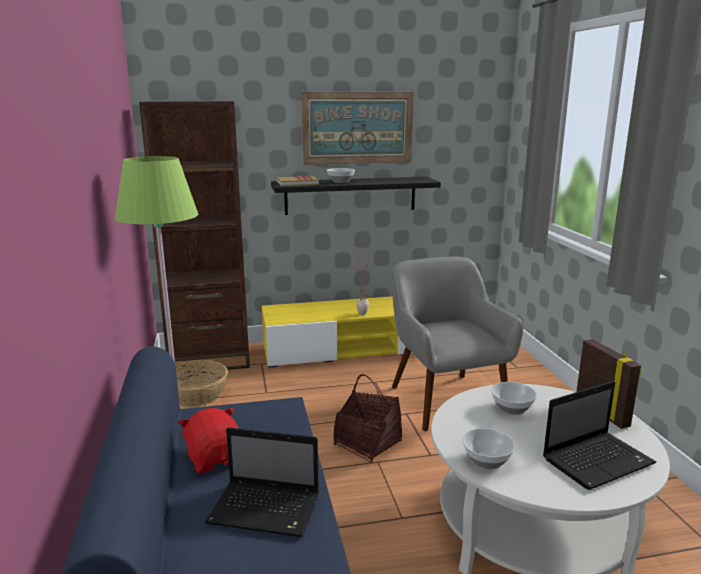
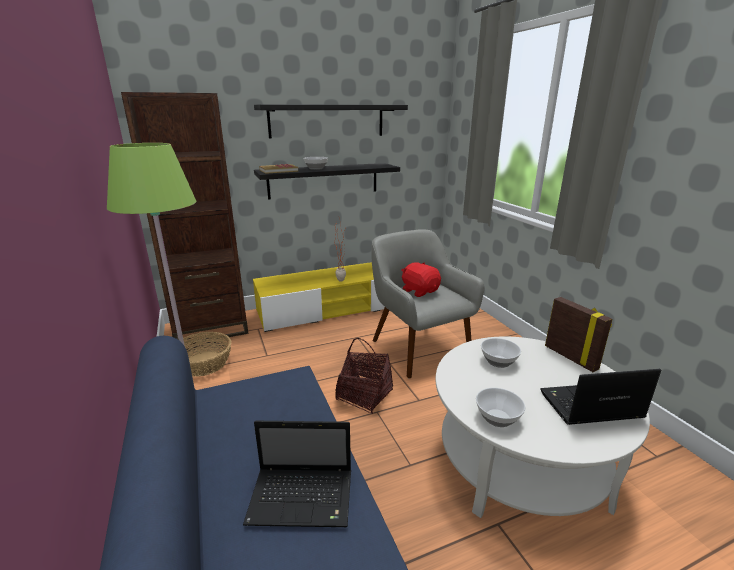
camera: 10 degrees left, 5 degrees up
red plush toy [178,407,239,473] -> red plush toy moved to [401,262,441,297]
picture [301,92,414,165] -> black shelf [254,104,408,139]
laptop [543,381,656,490] -> laptop turned 150 degrees counterclockwise [540,369,661,425]

